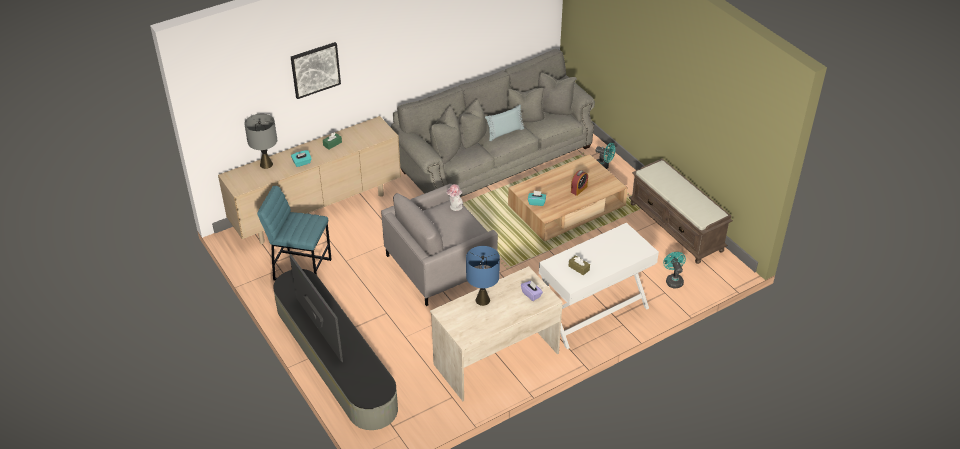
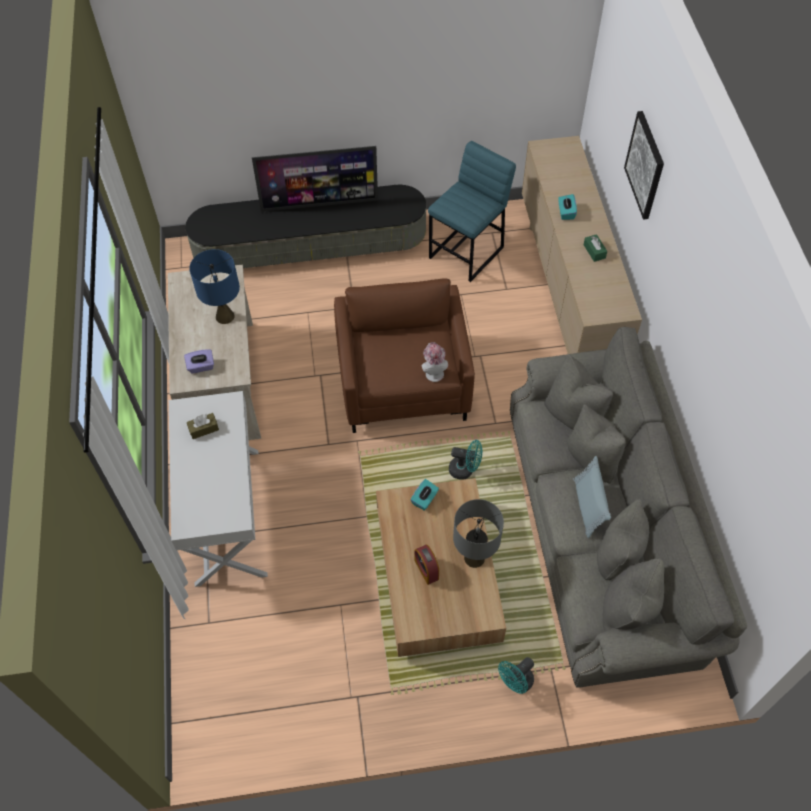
camera: 115 degrees right, 15 degrees up
grey table lamp [244,114,277,169] -> grey table lamp moved to [453,499,504,568]
grey armchair [381,184,498,306] -> brown armchair [334,278,475,433]
brown bench [629,158,733,264] -> none
turquoise fan [663,252,686,288] -> turquoise fan moved to [449,440,482,480]

